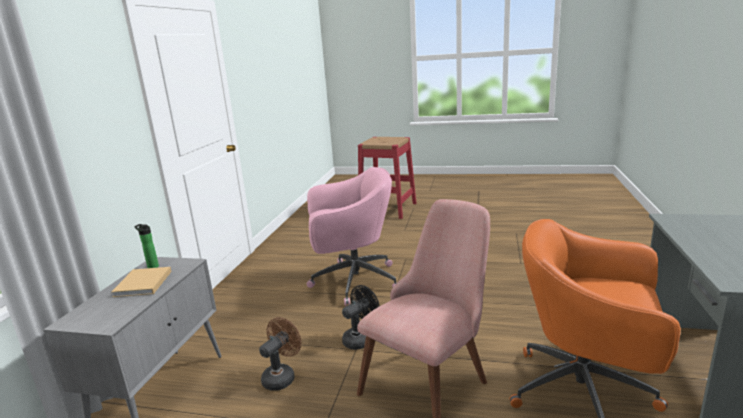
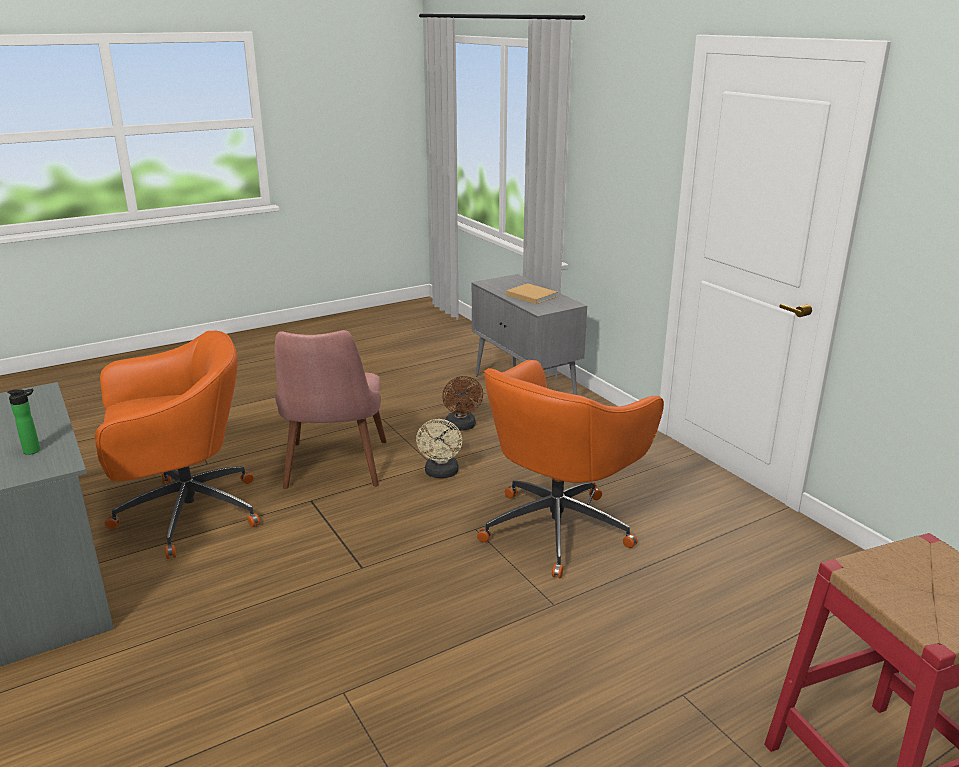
camera: 135 degrees right, 5 degrees up
bottle [134,224,159,268] -> bottle moved to [7,389,40,455]
pink office chair [307,167,396,306] -> orange office chair [477,360,664,579]
black fan [342,285,380,350] -> beige fan [416,419,462,478]

